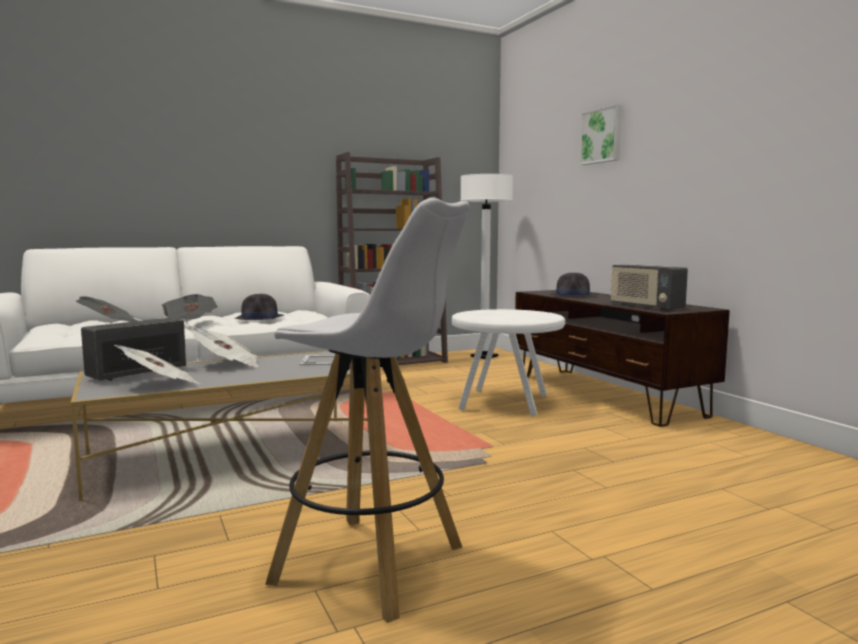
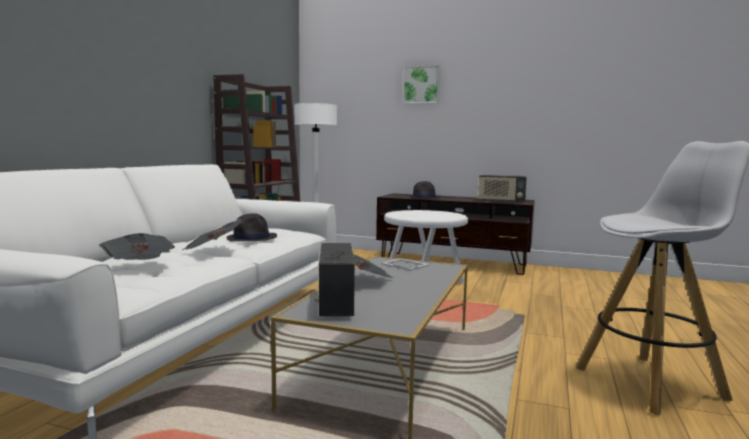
camera: 45 degrees left, 0 degrees up
newspaper [114,345,200,384] -> none

